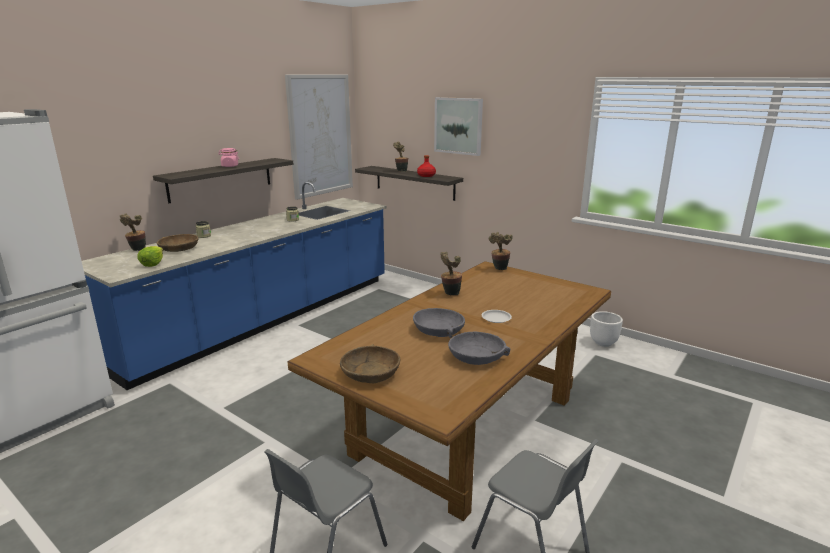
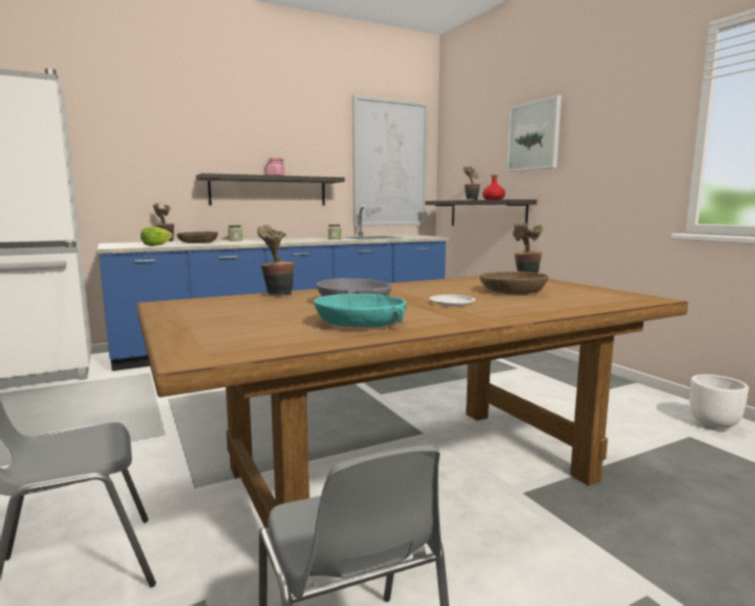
camera: 25 degrees right, 10 degrees down
brown bowl [340,344,400,383] -> brown bowl moved to [480,271,549,295]
potted plant [441,252,462,295] -> potted plant moved to [257,224,294,296]
grey bowl [448,331,510,365] -> turquoise bowl [314,294,407,327]

